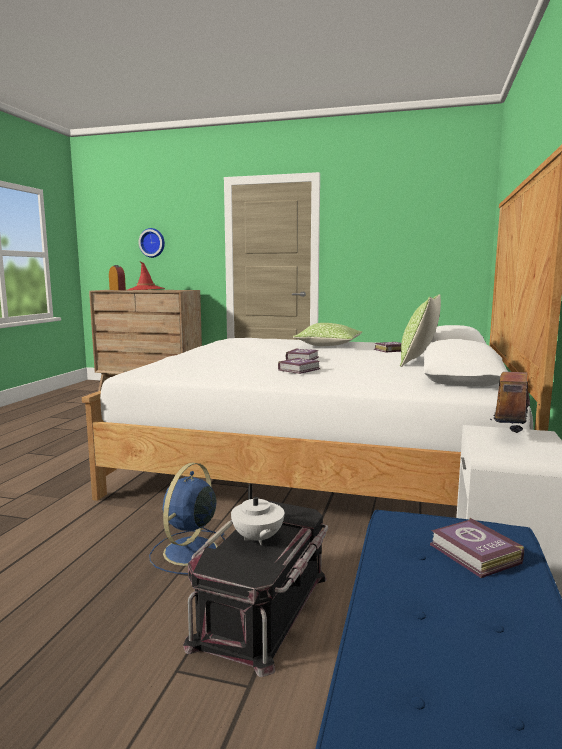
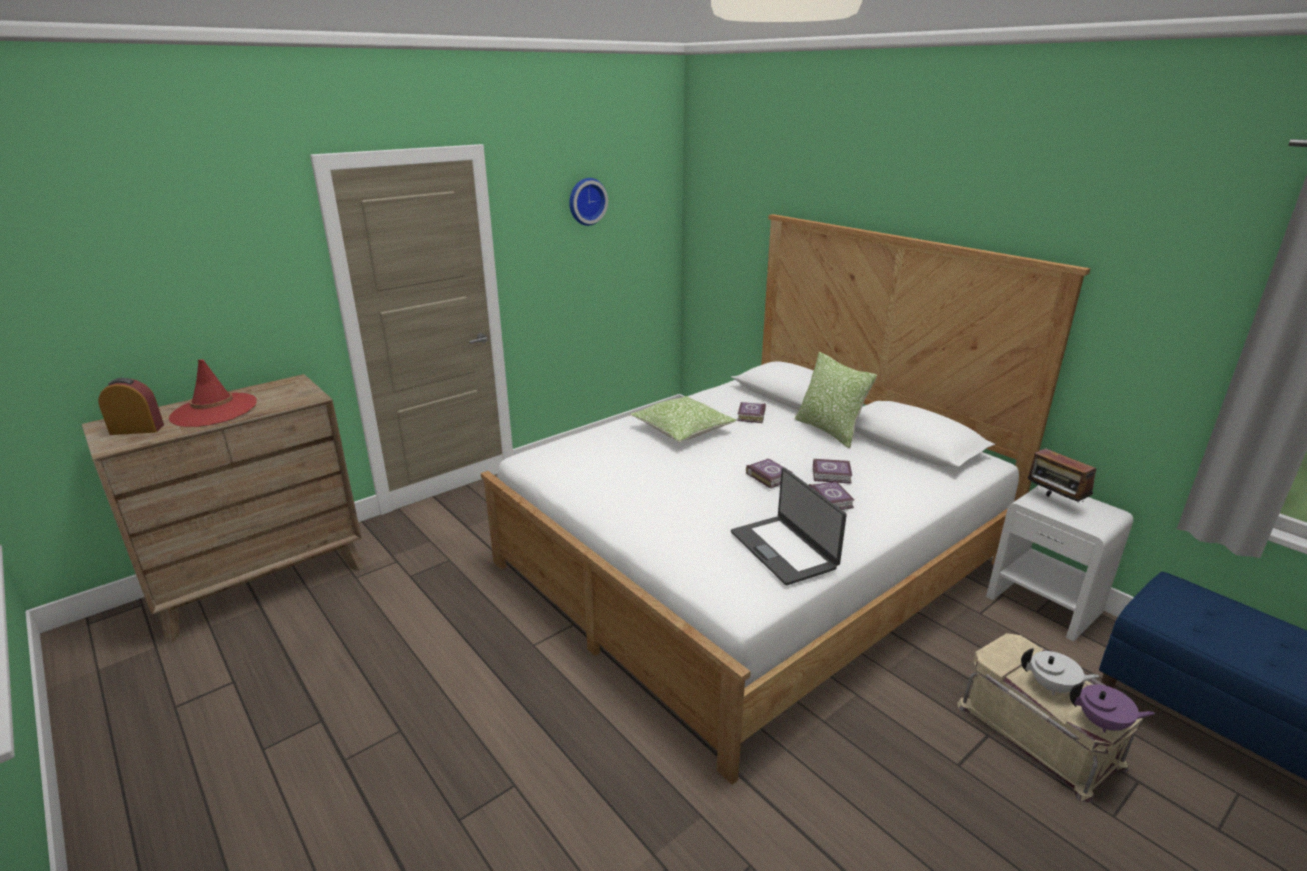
camera: 55 degrees left, 15 degrees up
wall clock [139,228,165,258] -> wall clock moved to [569,178,608,226]
blue fan [149,462,225,574] -> none
black storage box [183,500,328,677] -> beige storage box [957,633,1143,803]
book [430,518,524,578] -> book moved to [813,459,852,484]
none -> laptop [731,468,847,585]
none -> purple teapot [1070,682,1155,733]

